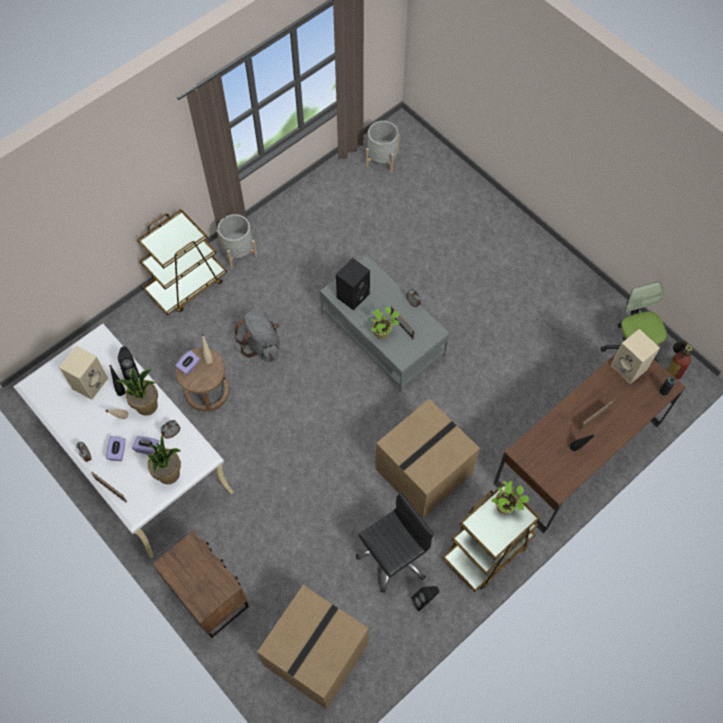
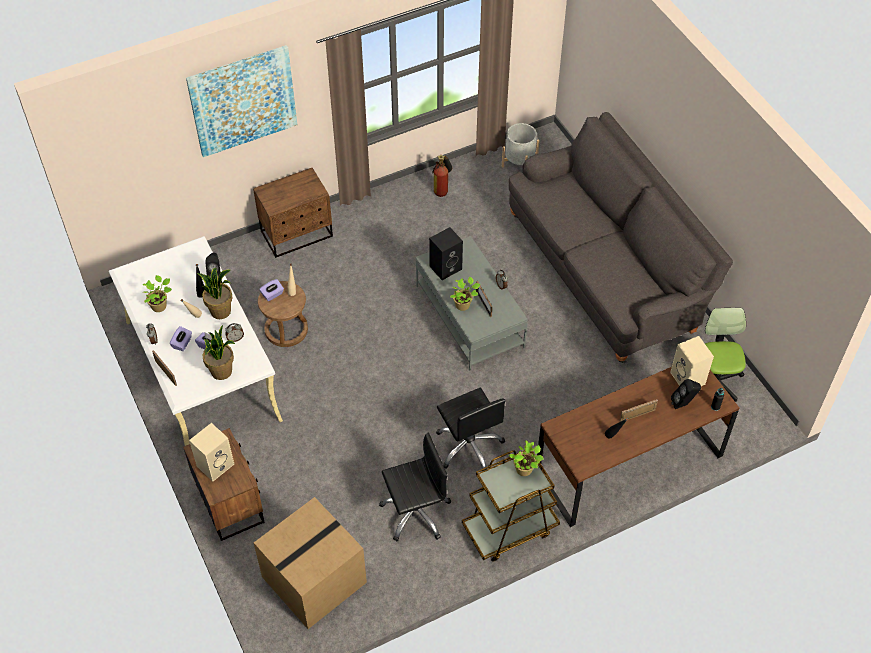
camera: 15 degrees right, 10 degrees down
beige speaker [59,345,108,400] -> beige speaker moved to [189,423,234,482]
brown cart [137,209,227,315] -> brown nightstand [253,168,333,258]
grey planter [217,214,257,268] -> none
grey backpack [234,309,280,362] -> none
cardboard box [375,399,480,518] -> black office chair [436,388,506,471]
black speaker [412,586,439,612] -> black speaker moved to [671,379,701,409]
fire extinguisher [667,341,693,380] -> fire extinguisher moved to [432,155,452,197]
none -> potted plant [142,275,172,312]
none -> picture [186,45,297,157]
none -> grey sofa [509,112,733,363]

